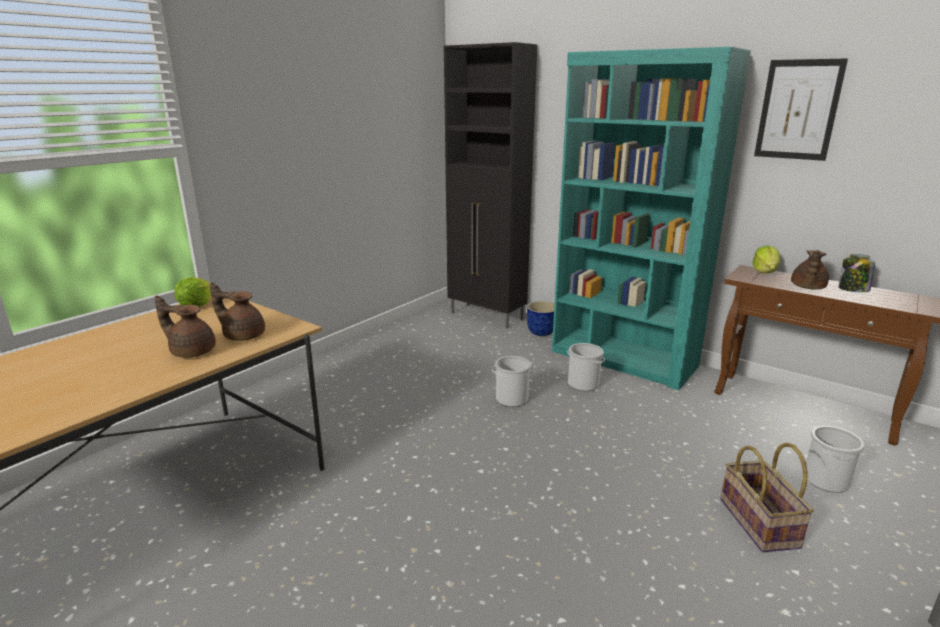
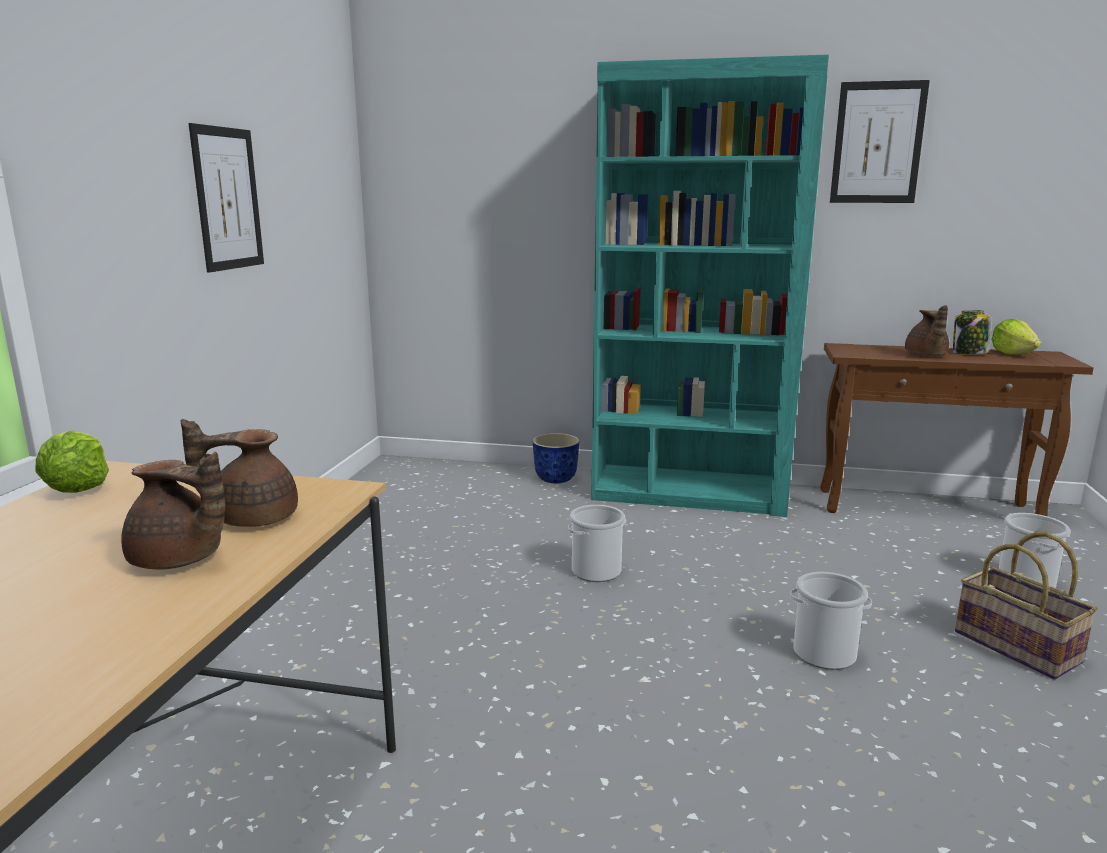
camera: 25 degrees left, 5 degrees down
brown teapot [155,296,216,358] -> brown teapot turned 150 degrees counterclockwise [121,452,225,569]
black cabinet [444,42,537,329] -> none
bucket [567,343,605,391] -> bucket moved to [790,572,872,670]
lettuce [752,245,780,273] -> lettuce moved to [991,319,1041,355]
none -> picture [188,123,264,273]

